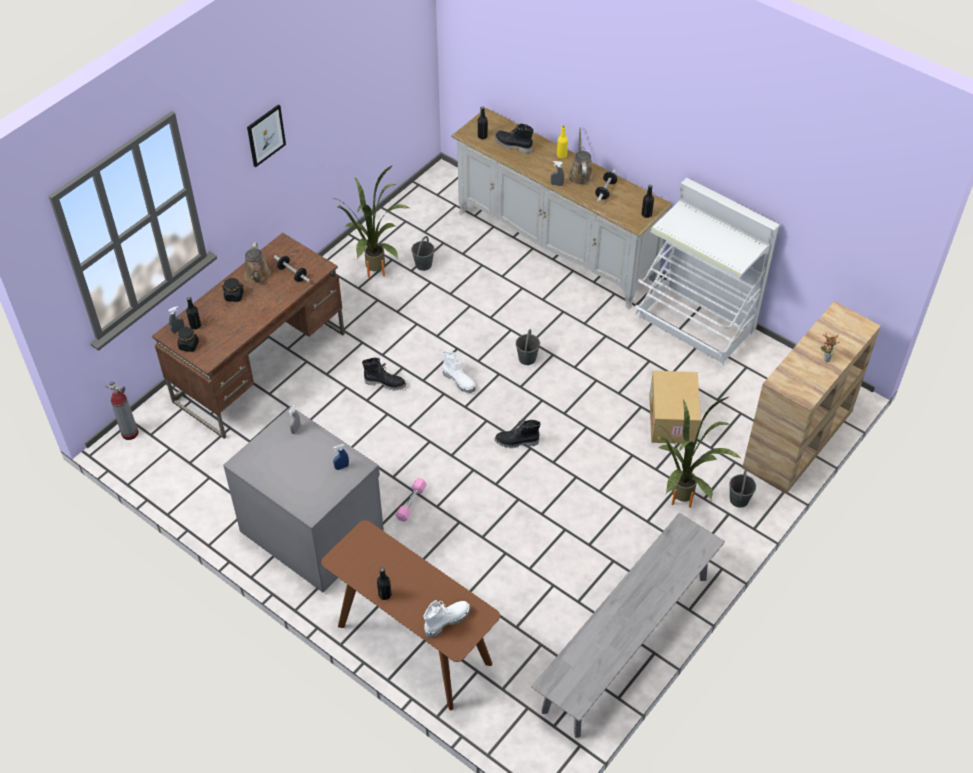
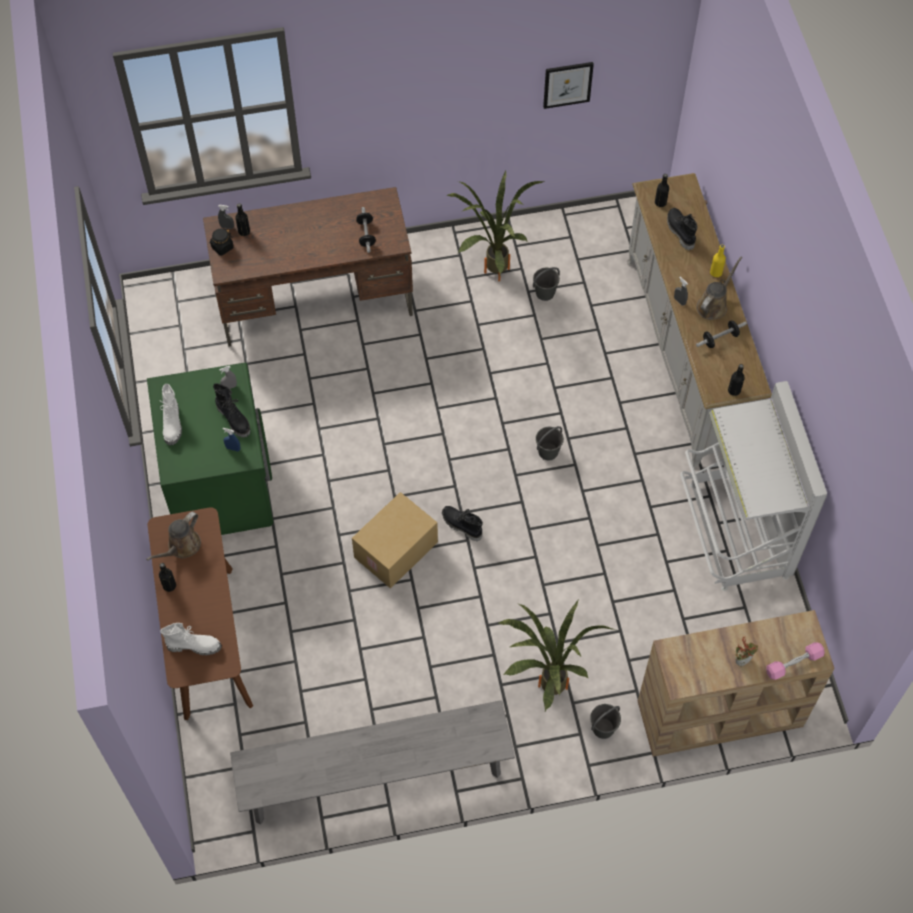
camera: 40 degrees right, 10 degrees up
fire extinguisher [105,381,139,440] -> none
black jar [222,278,244,302] -> none
grey washing machine [223,407,384,593] -> green washing machine [147,363,273,535]
brown watering can [244,242,271,284] -> brown watering can moved to [146,511,201,561]
picture [247,104,286,167] -> picture moved to [543,62,594,109]
black boot [362,358,406,390] -> black boot moved to [213,383,251,438]
pink dumbbell [395,478,427,522] -> pink dumbbell moved to [766,642,825,680]
white boot [442,351,475,393] -> white boot moved to [159,384,182,445]
cardboard box [649,371,701,444] -> cardboard box moved to [352,492,438,588]

